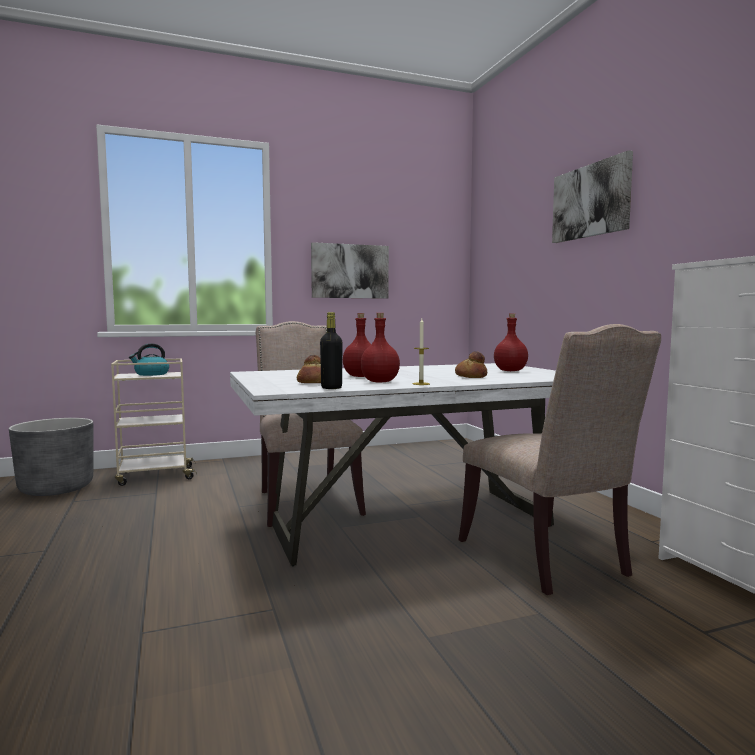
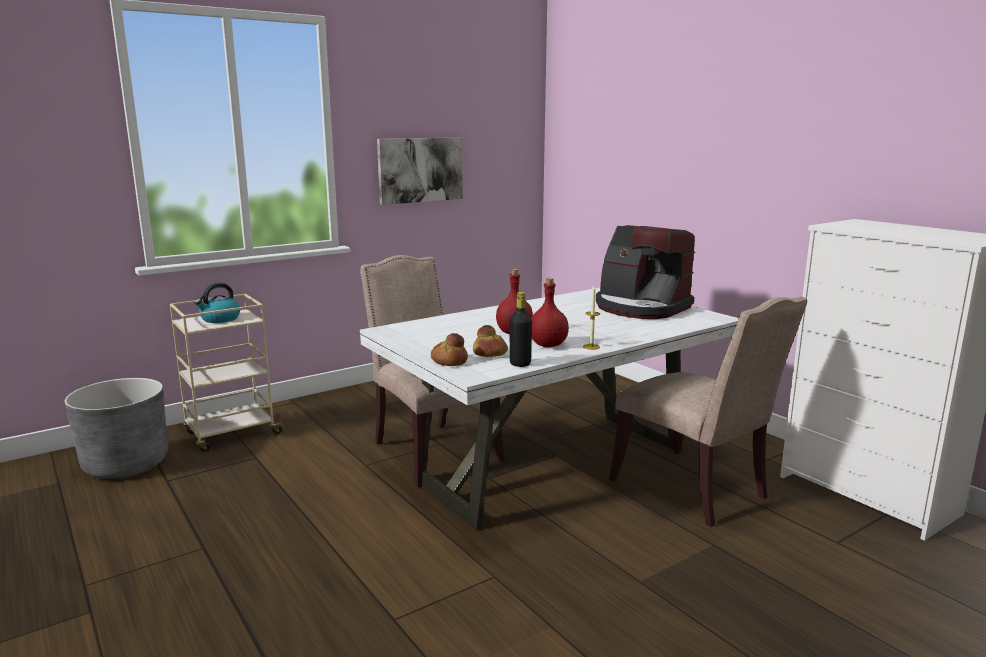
camera: 15 degrees left, 10 degrees up
bread [455,351,487,378] -> bread moved to [431,333,468,366]
red bottle [494,313,528,371] -> coffee machine [596,225,695,319]
picture [552,150,633,243] -> none

